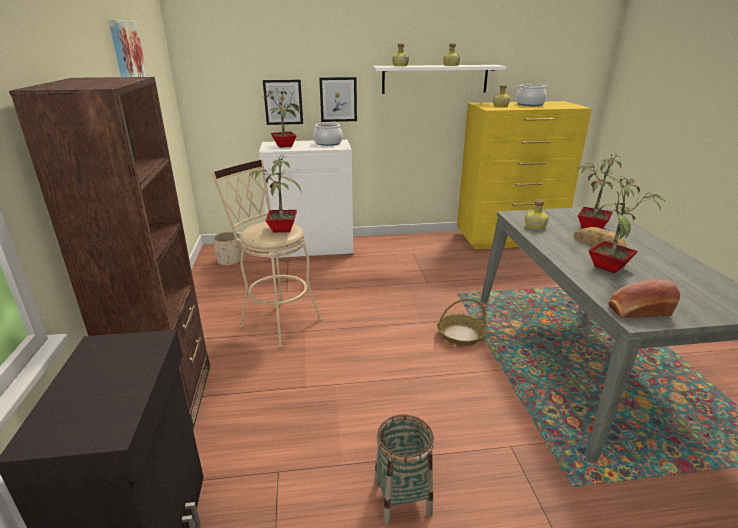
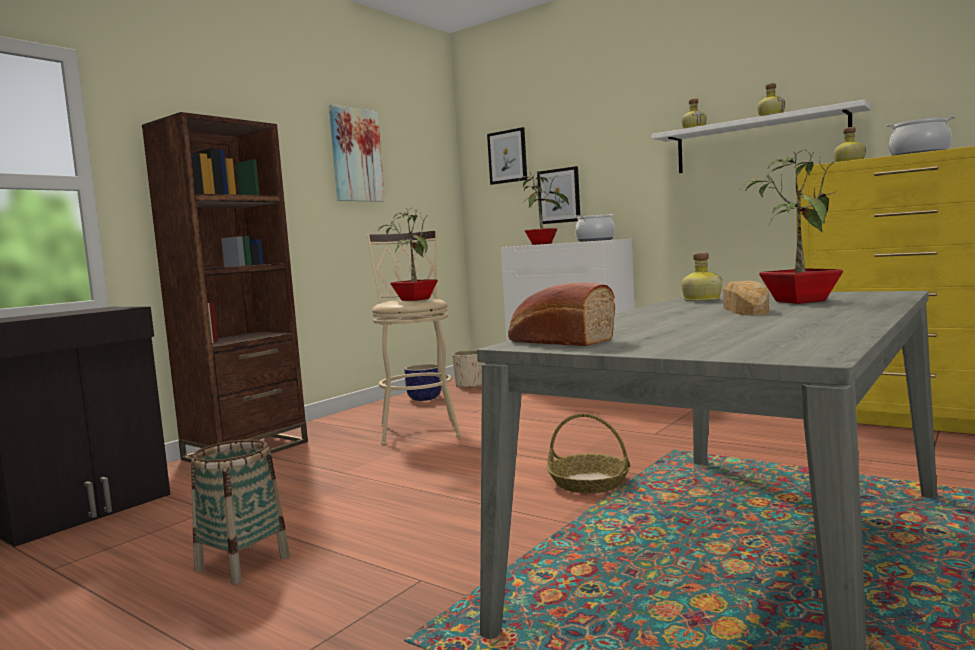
camera: 45 degrees right, 20 degrees down
picture [319,77,357,122] -> picture moved to [487,127,527,185]
potted plant [589,176,666,273] -> none
none -> planter [404,364,441,401]

